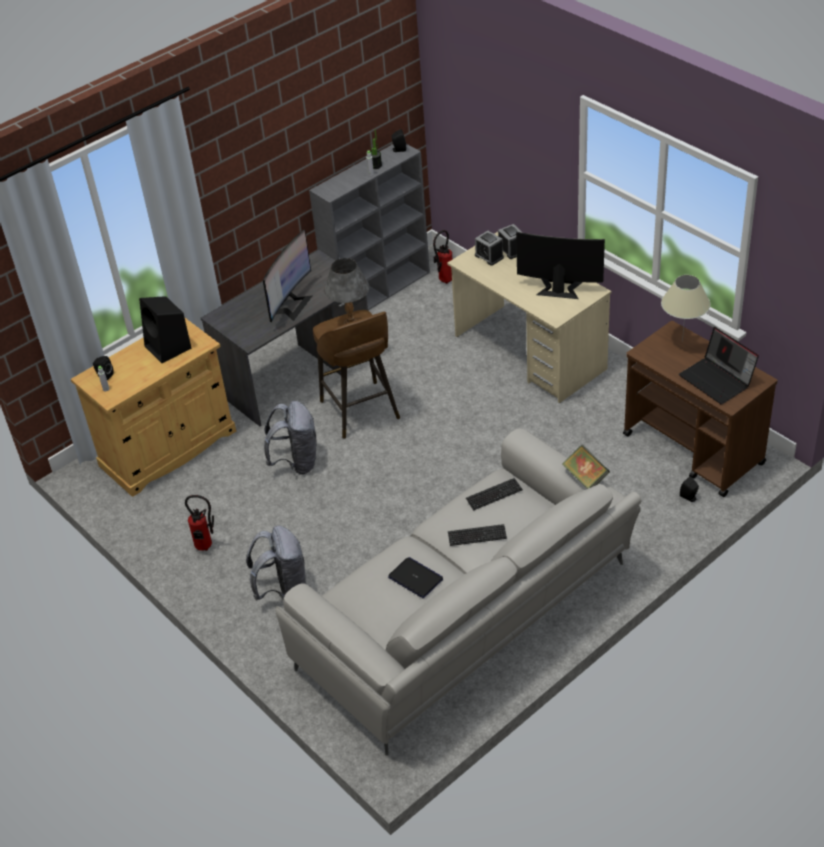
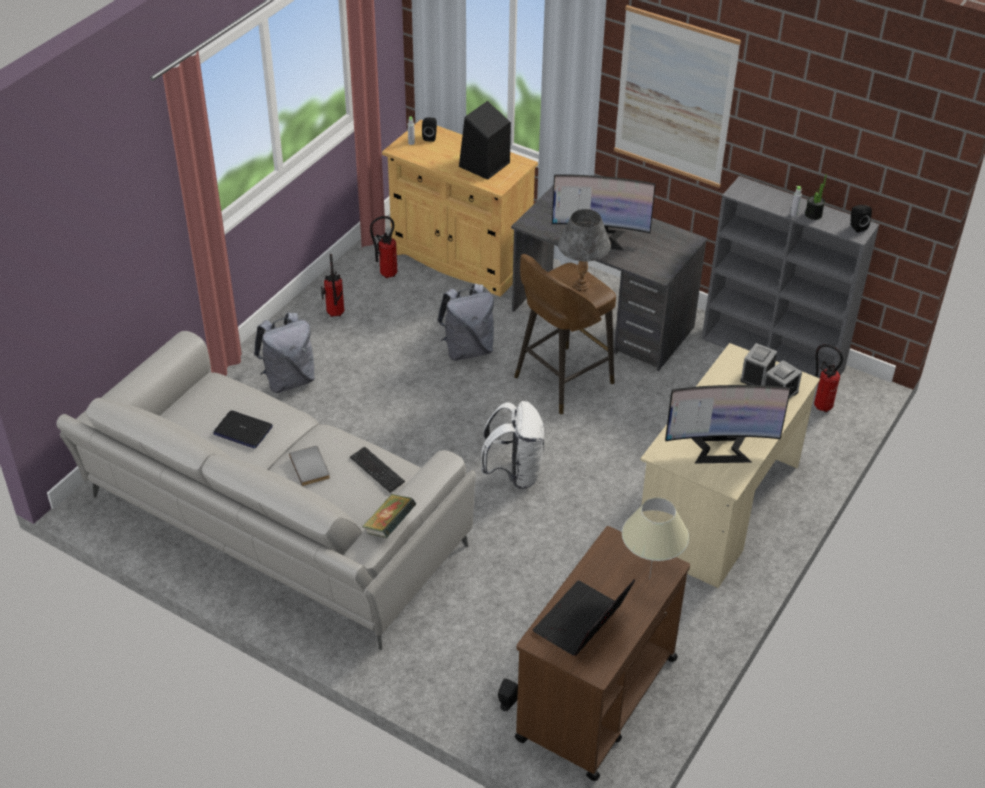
camera: 70 degrees right, 0 degrees up
laptop [388,557,443,598] -> laptop turned 90 degrees clockwise [213,410,273,448]
keyboard [448,524,507,546] -> grey book [289,446,330,486]
monitor [516,231,605,299] -> monitor turned 90 degrees clockwise [665,385,791,464]
none -> fire extinguisher [370,216,398,278]
none -> white backpack [481,401,544,489]
none -> picture [614,5,741,188]

